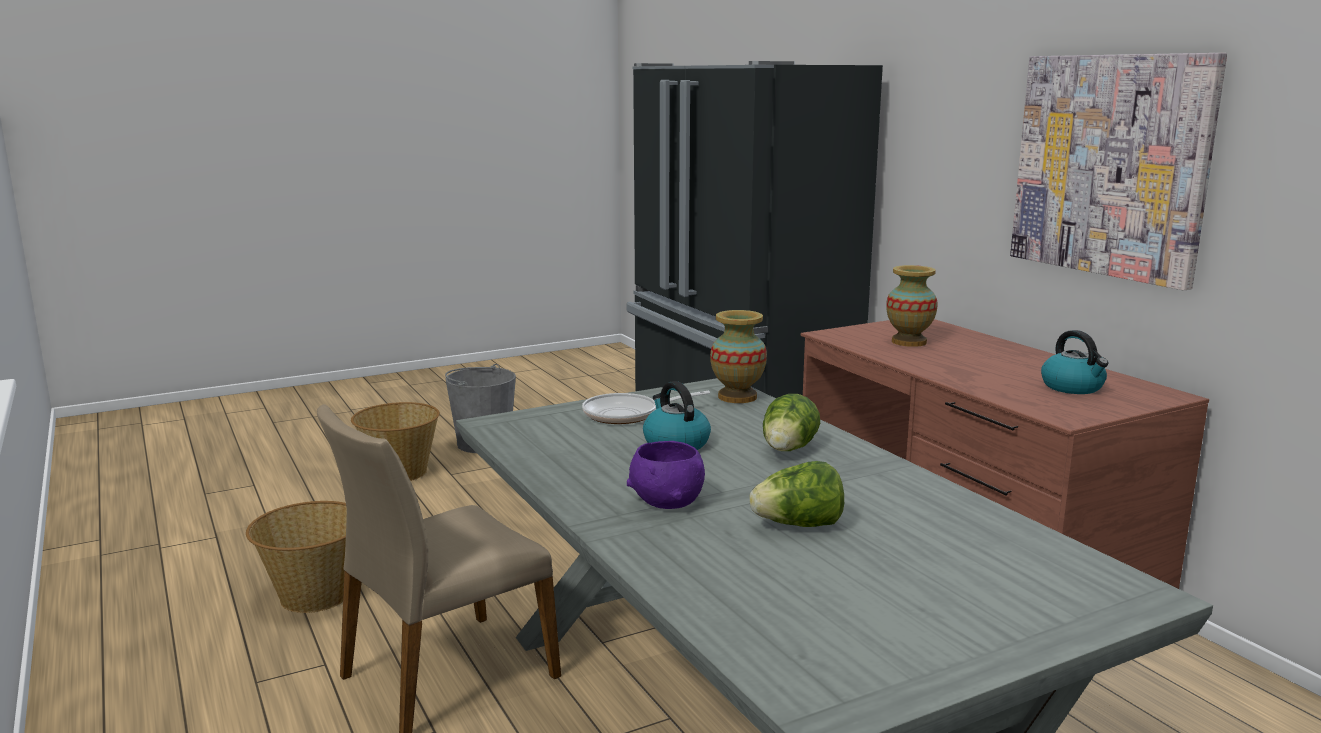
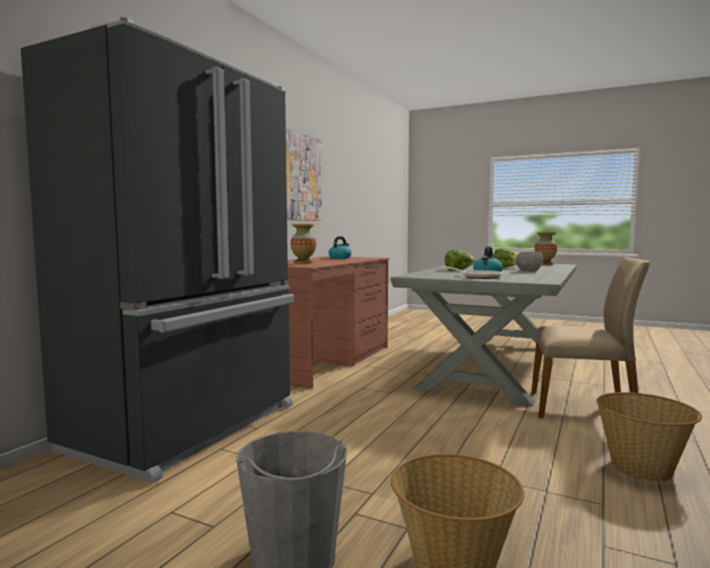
camera: 125 degrees left, 10 degrees down
purple bowl [627,441,705,509] -> grey bowl [516,252,543,271]
vase [710,310,767,403] -> vase moved to [534,232,557,265]

